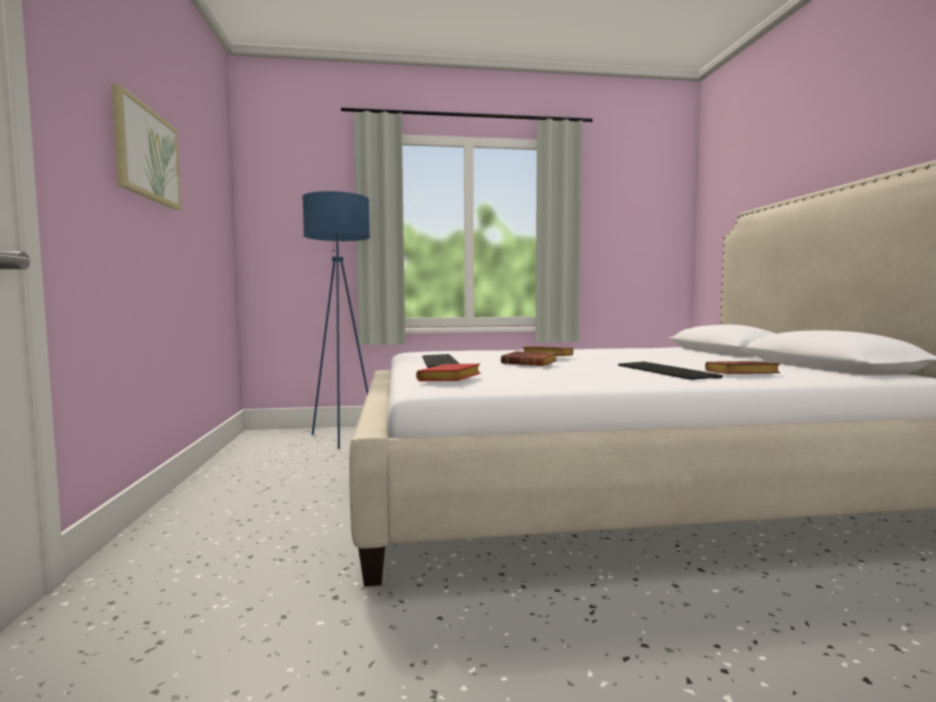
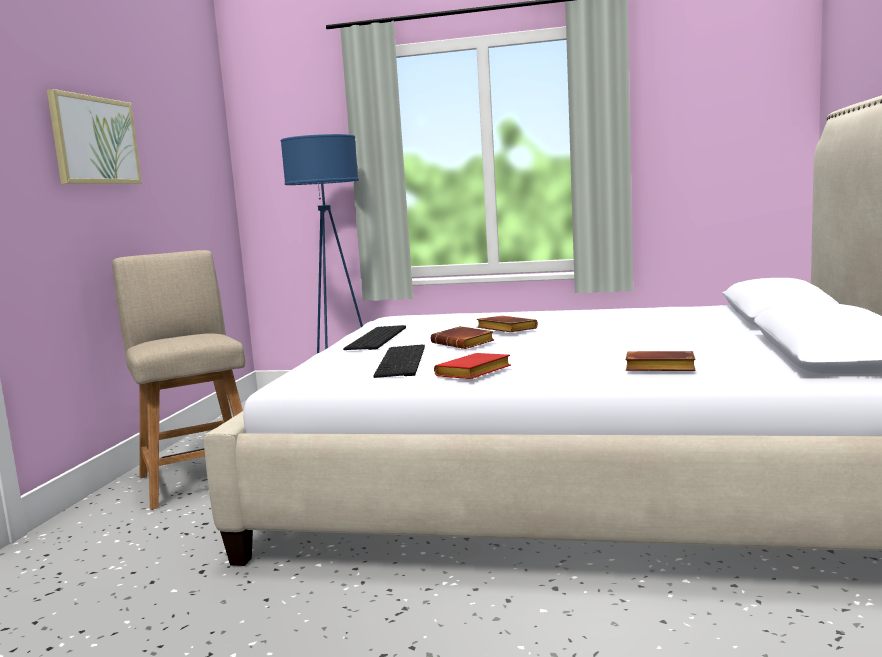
camera: 20 degrees right, 5 degrees up
red book [416,364,481,381] -> red book moved to [434,353,511,379]
keyboard [618,362,723,380] -> keyboard moved to [373,344,425,378]
none -> beige chair [112,250,245,510]

